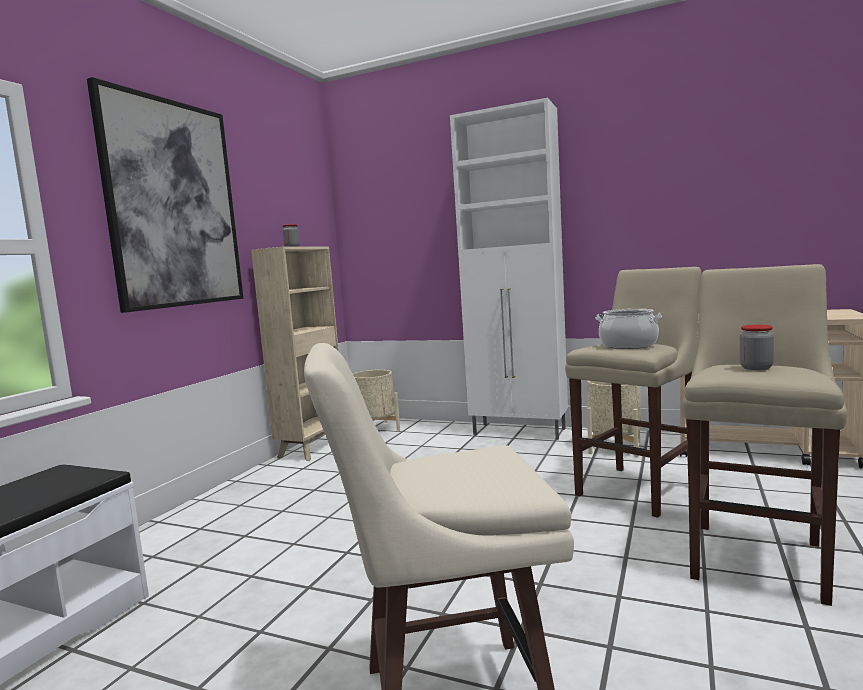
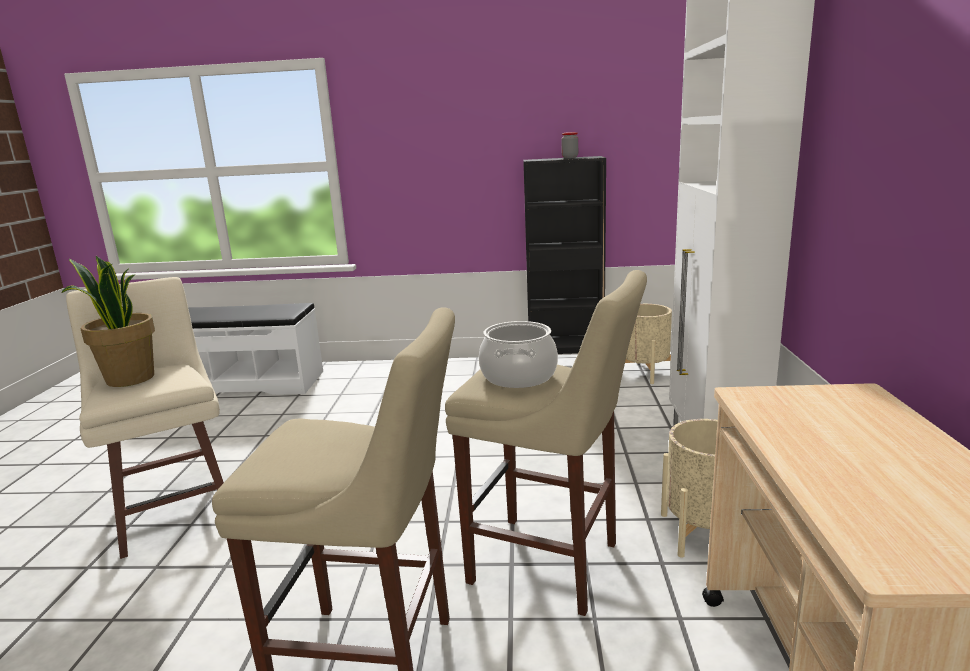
camera: 70 degrees right, 10 degrees up
picture [87,77,244,313] -> none
beige bookcase [251,247,339,461] -> black bookcase [523,156,606,354]
jar [740,325,774,370] -> none
none -> potted plant [61,256,155,387]

